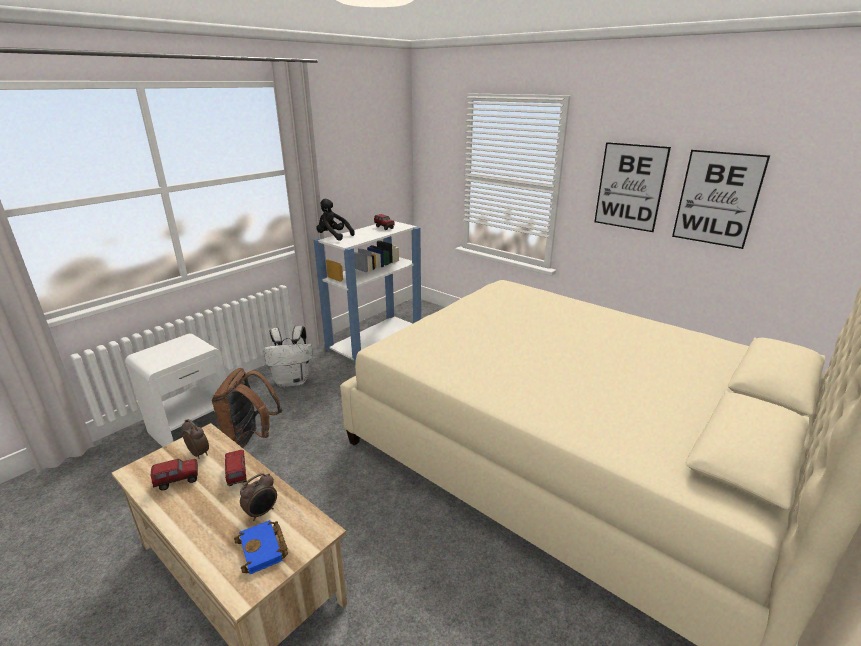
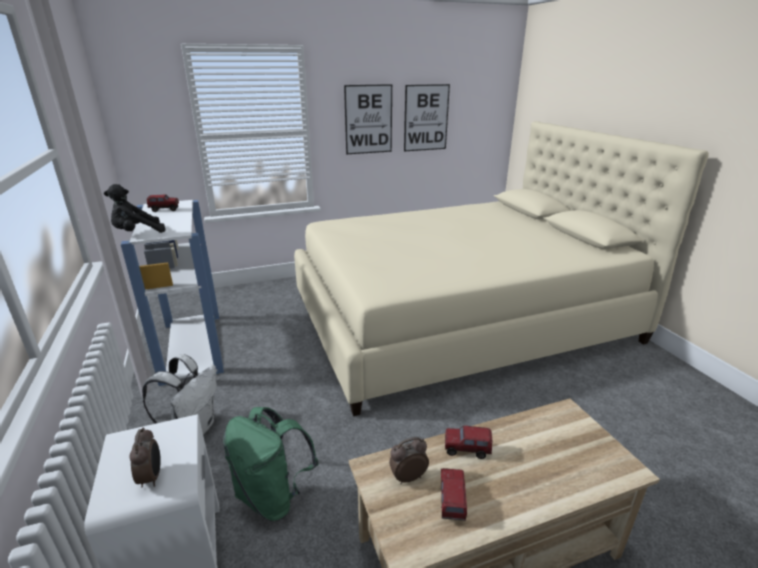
camera: 60 degrees left, 0 degrees up
brown backpack [212,368,282,448] -> green backpack [223,407,319,521]
blue book [234,520,288,574] -> none
alarm clock [240,473,277,521] -> alarm clock moved to [130,427,161,487]

